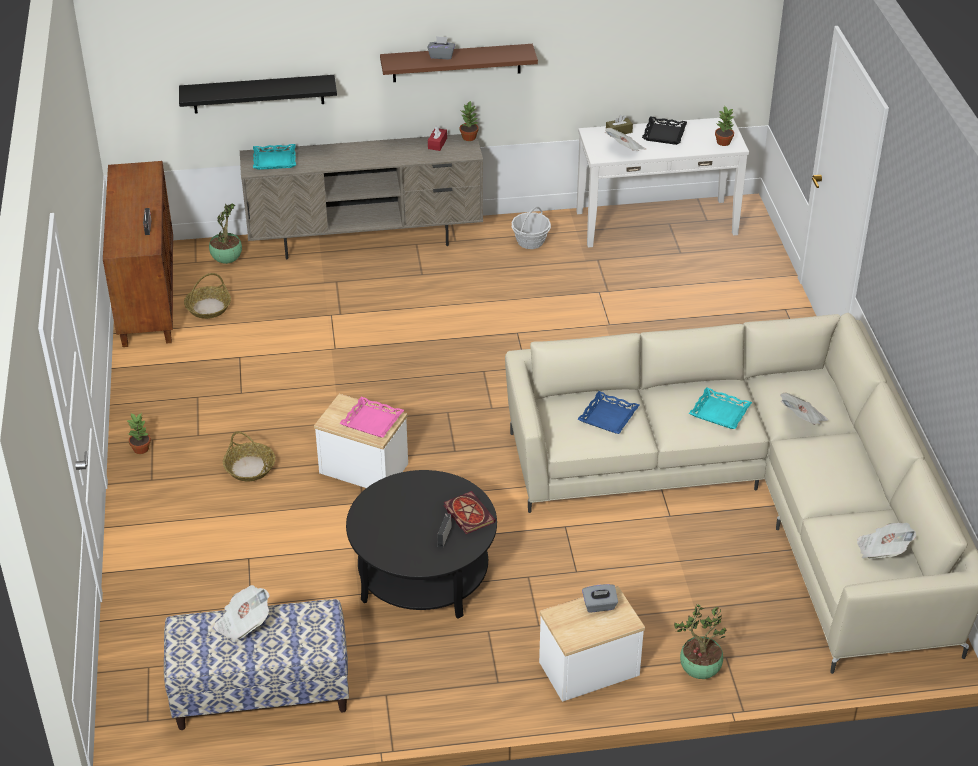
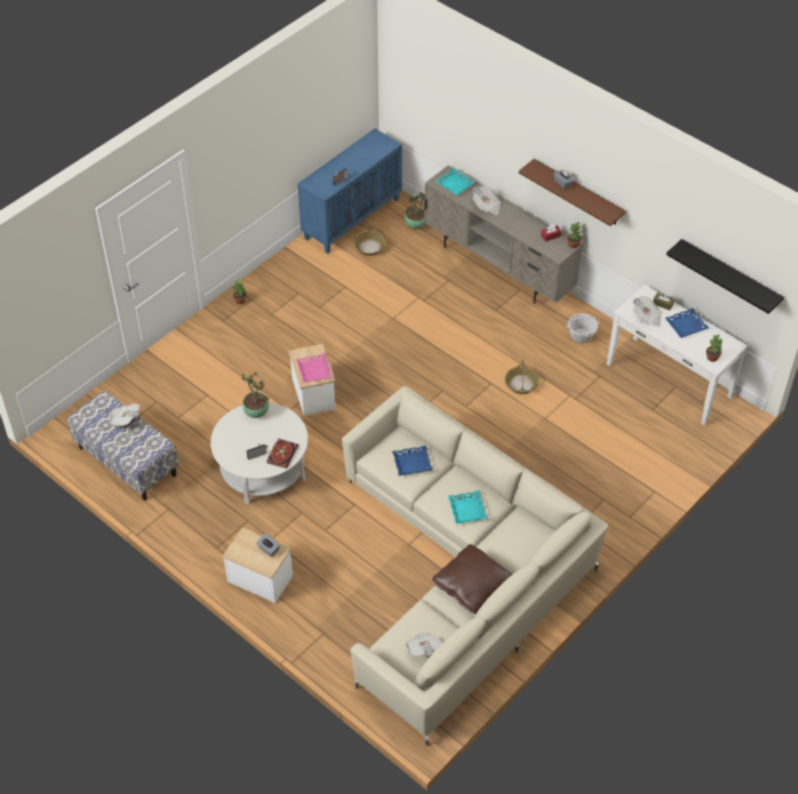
camera: 50 degrees right, 10 degrees up
brown cabinet [103,161,173,347] -> blue cabinet [298,128,402,254]
black shelf [179,75,337,113] -> black shelf moved to [666,239,784,314]
basket [223,431,275,481] -> basket moved to [505,359,539,394]
black coffee table [346,470,497,619] -> white coffee table [211,403,308,504]
black tray [642,116,687,145] -> blue tray [665,308,709,338]
potted plant [674,604,727,679] -> potted plant moved to [242,372,269,418]
newspaper [780,393,828,425] -> newspaper moved to [473,186,501,215]
none -> brown pillow [432,544,512,614]

